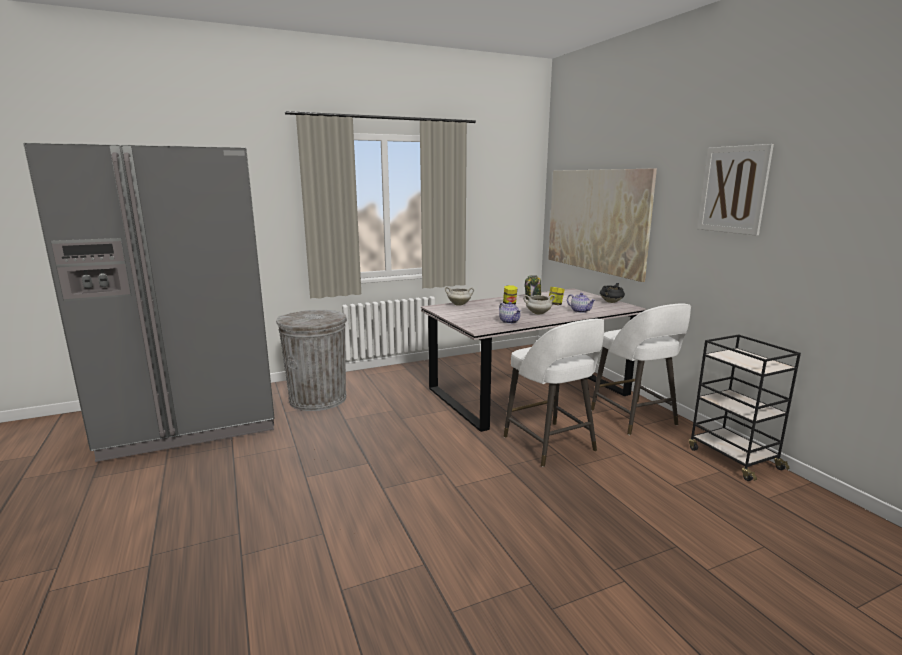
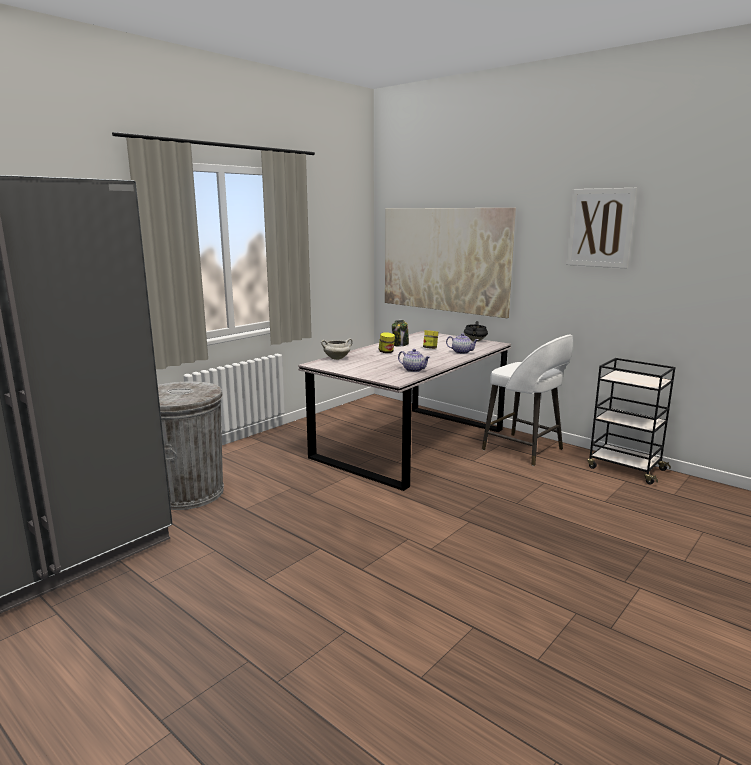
camera: 25 degrees left, 0 degrees up
white stool [504,319,605,467] -> none
white cooking pot [523,294,555,315] -> none

